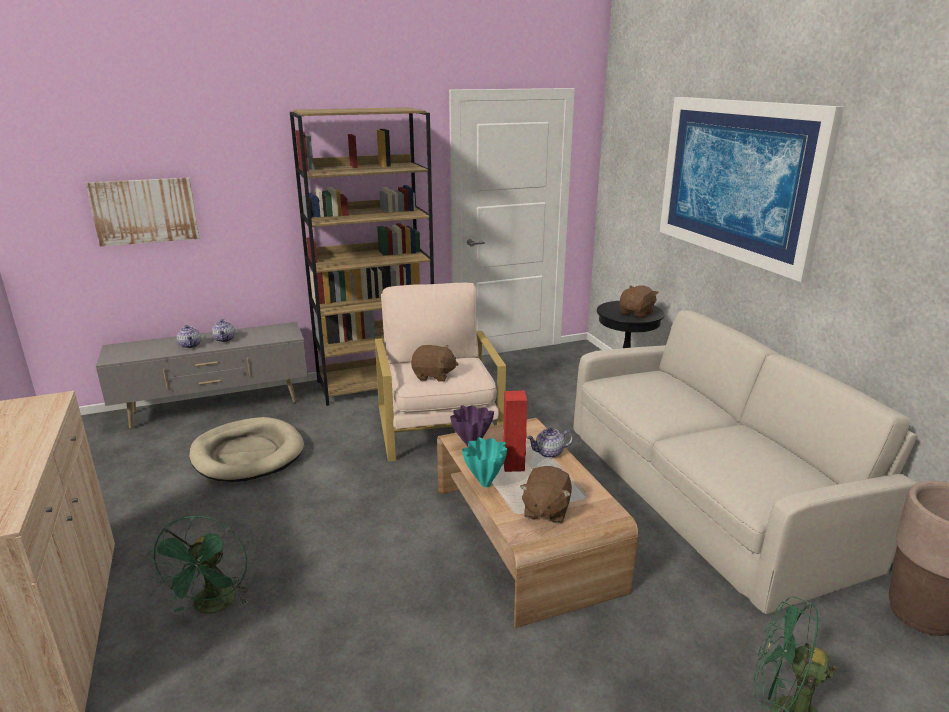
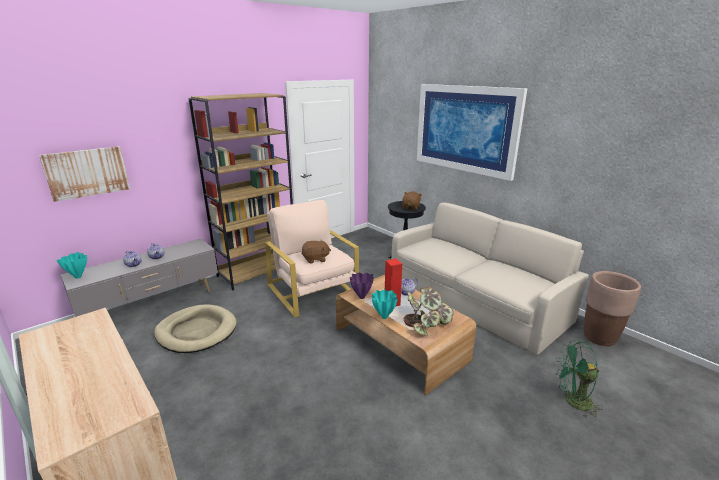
camera: 20 degrees left, 0 degrees up
green fan [148,515,250,614] -> none
brown plush toy [520,466,572,524] -> potted plant [403,287,454,336]
none -> turquoise vase [57,252,87,279]

